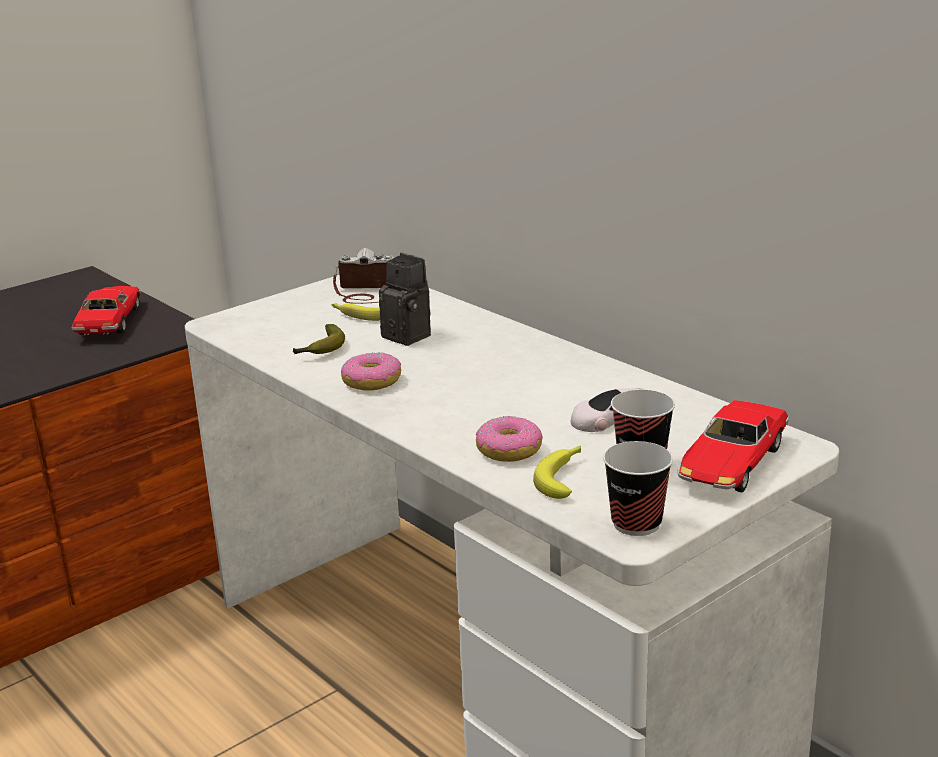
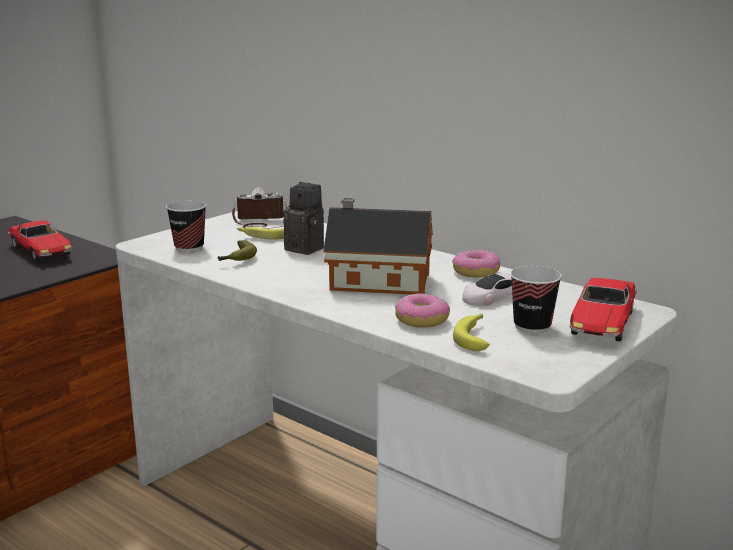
camera: 10 degrees left, 5 degrees down
toy car [71,286,141,335] -> toy car turned 150 degrees clockwise [8,220,72,262]
donut [341,352,401,391] -> donut moved to [452,249,500,278]
cup [603,441,673,536] -> cup moved to [166,200,207,252]
none -> toy house [323,198,433,295]

